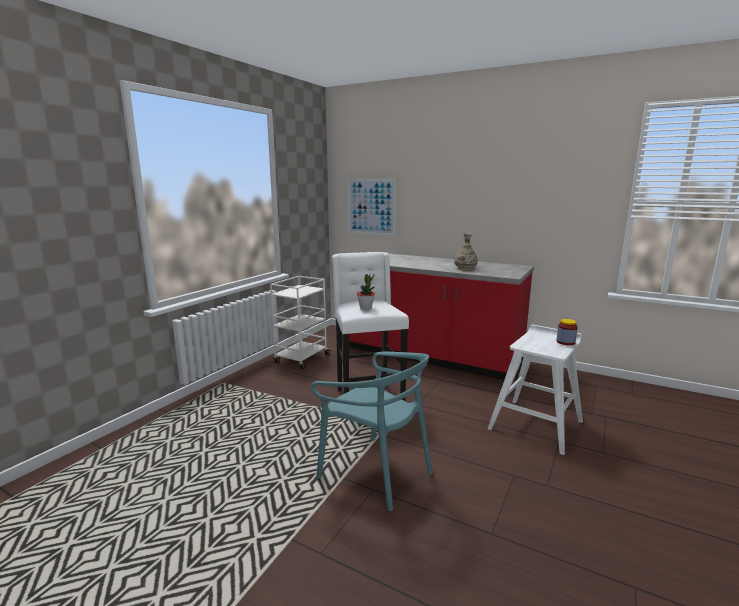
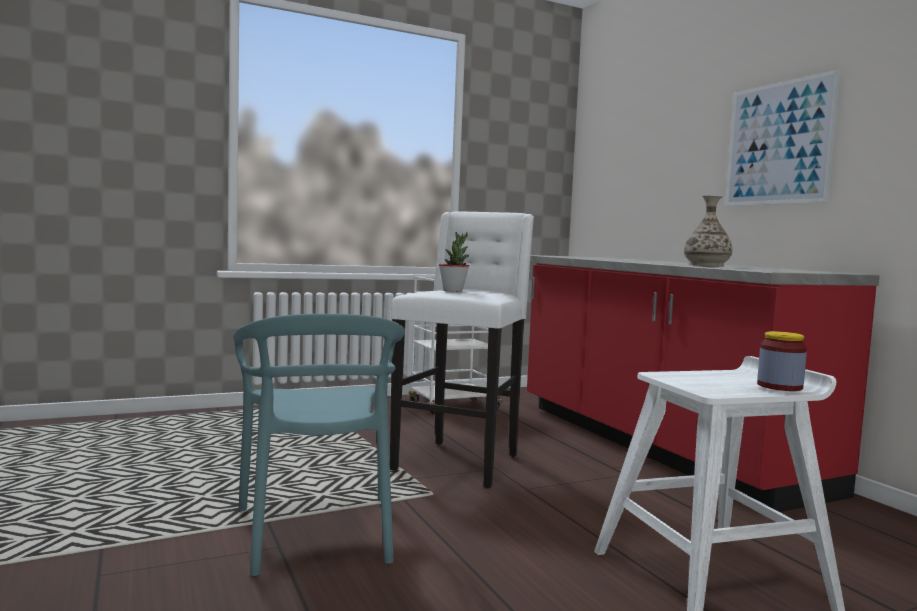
camera: 35 degrees right, 10 degrees down
picture [348,179,396,235] -> picture moved to [725,69,841,206]

